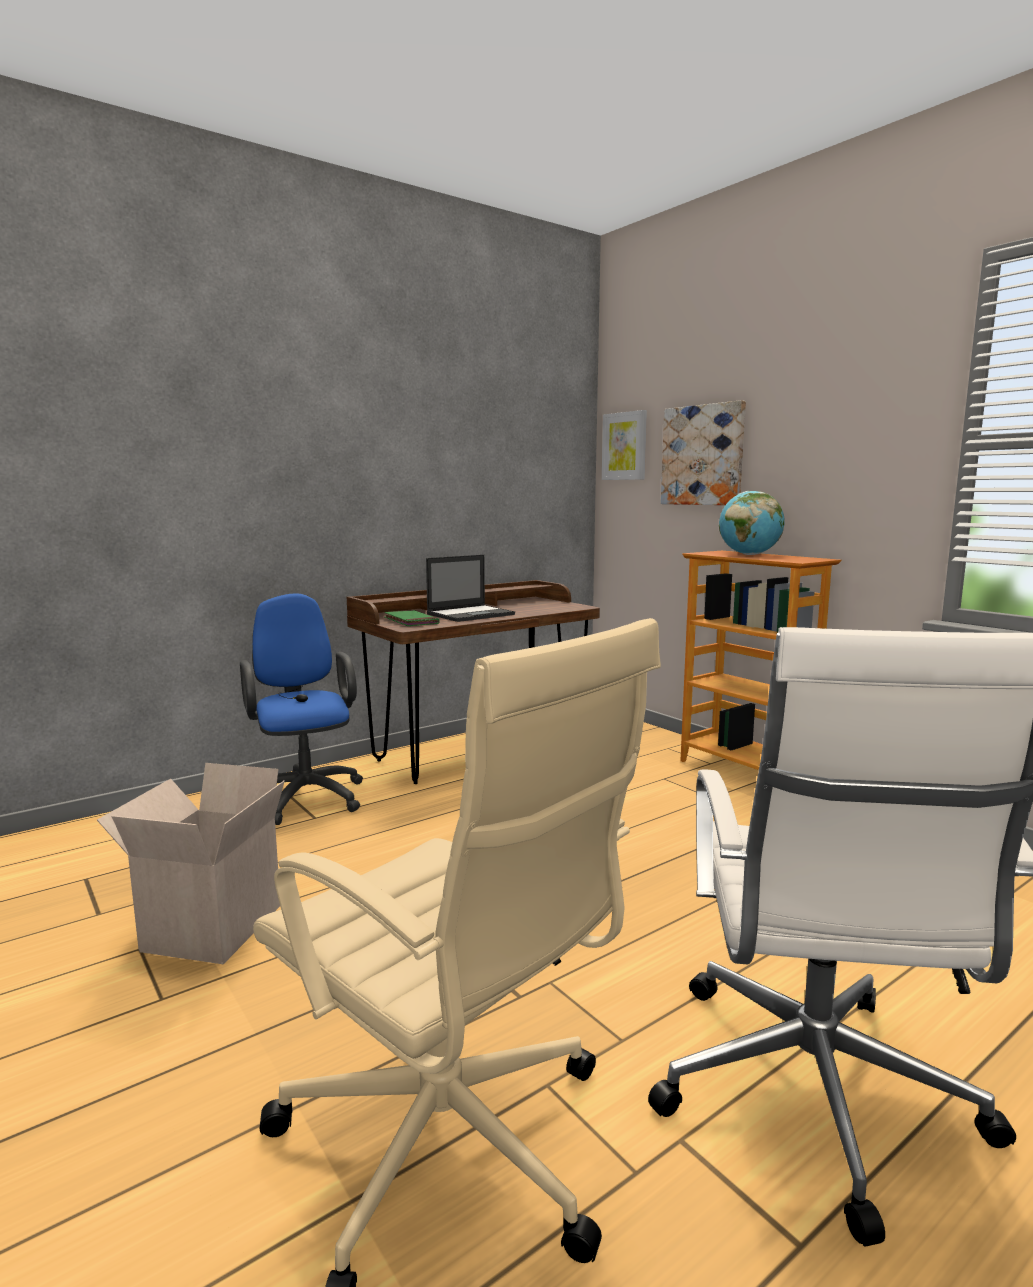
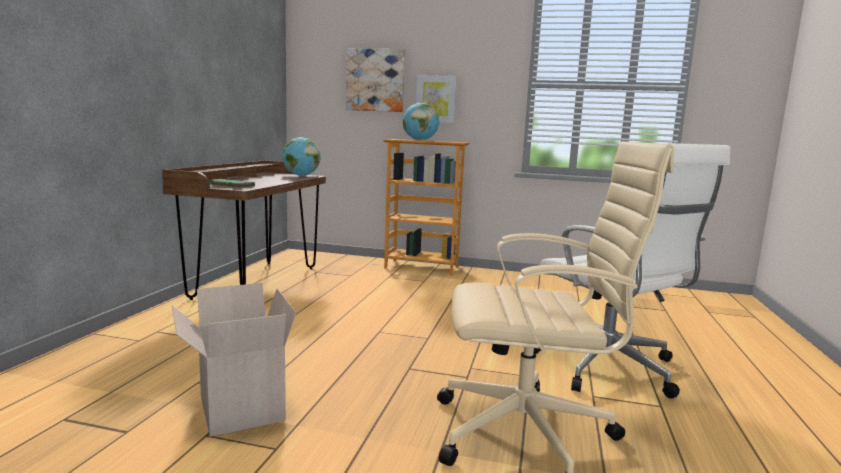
camera: 40 degrees left, 0 degrees up
blue office chair [240,593,363,825] -> none
laptop [426,555,515,622] -> none
picture [602,410,647,480] -> picture moved to [416,75,457,123]
none -> globe [282,137,321,176]

